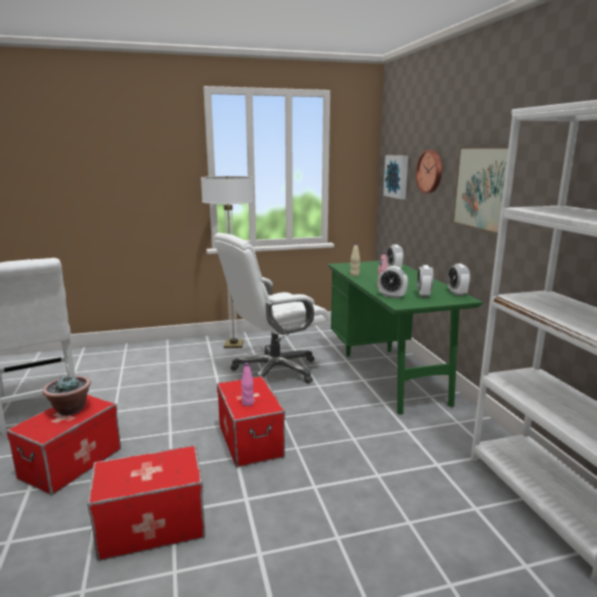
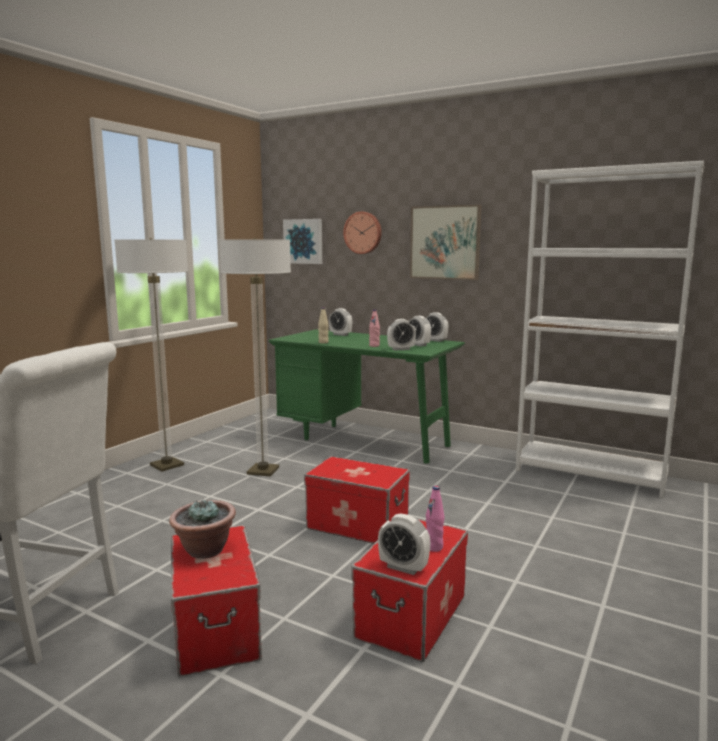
camera: 45 degrees left, 5 degrees down
white office chair [214,233,330,383] -> floor lamp [219,238,291,476]
pink bottle [241,363,254,406] -> pink bottle moved to [426,486,444,552]
none -> alarm clock [378,514,430,575]

